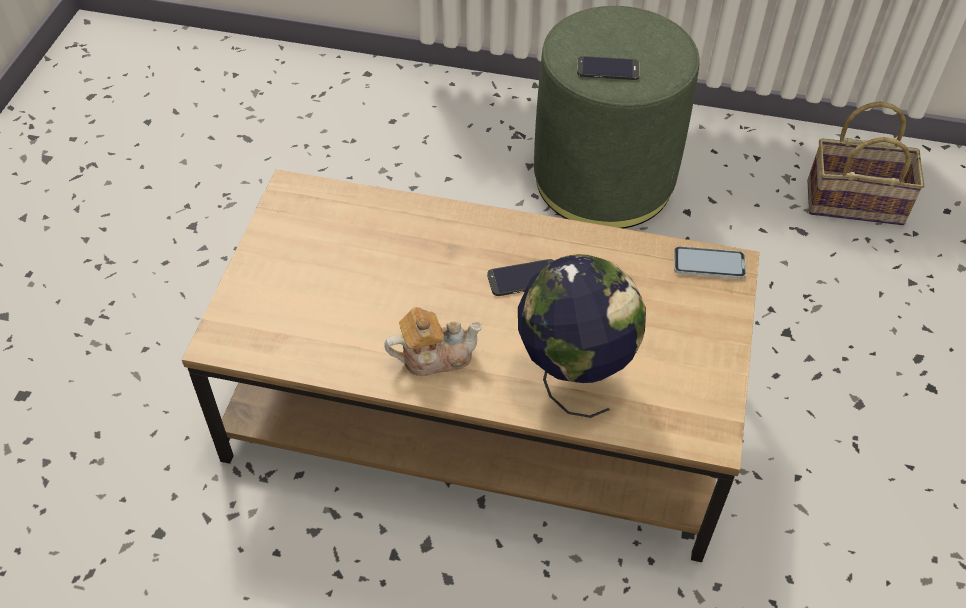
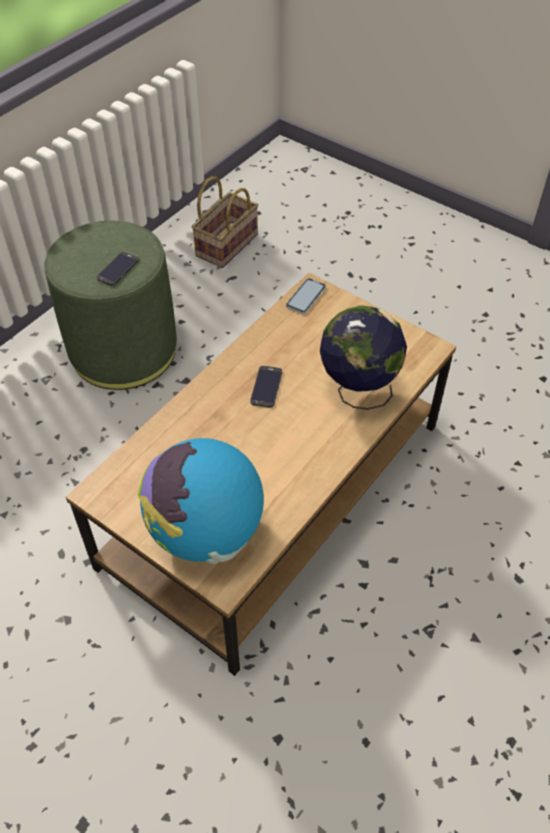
camera: 65 degrees left, 0 degrees up
teapot [384,307,483,376] -> none
none -> globe [138,438,264,564]

